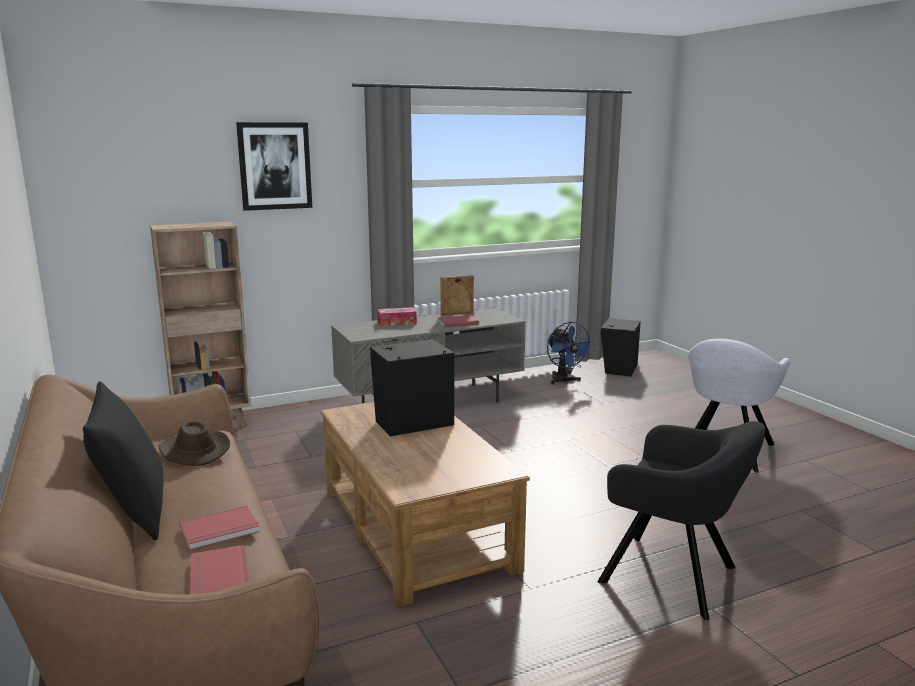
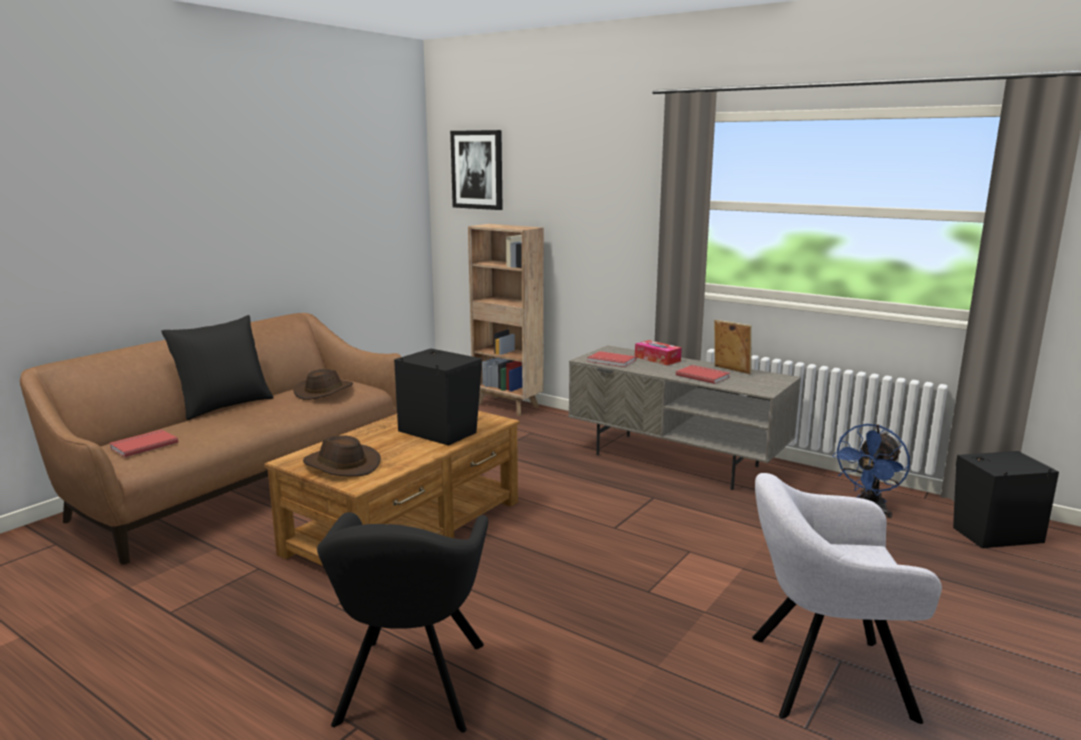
camera: 60 degrees right, 0 degrees up
red book [179,506,260,550] -> red book moved to [587,351,636,367]
picture [236,122,312,211] -> picture moved to [450,130,503,210]
none -> brown hat [303,435,381,477]

